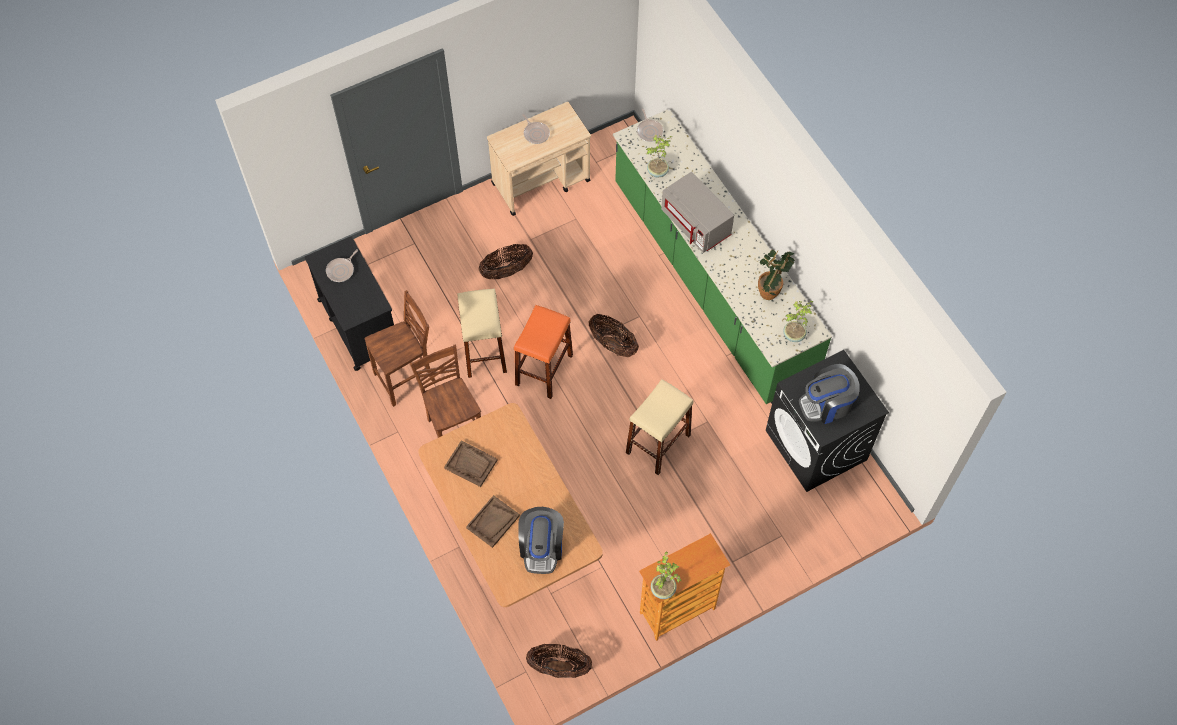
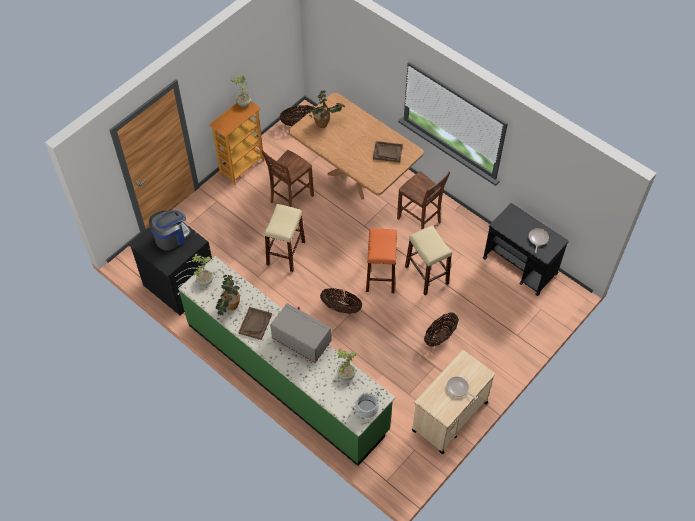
camera: 160 degrees right, 5 degrees down
brown chair [365,290,435,407] -> brown chair moved to [262,150,314,207]
brown tray [466,495,520,548] -> brown tray moved to [238,307,272,340]
coffee machine [518,507,564,574] -> potted plant [308,90,345,128]
frying pan [637,109,663,142] -> cooking pot [355,393,379,418]

